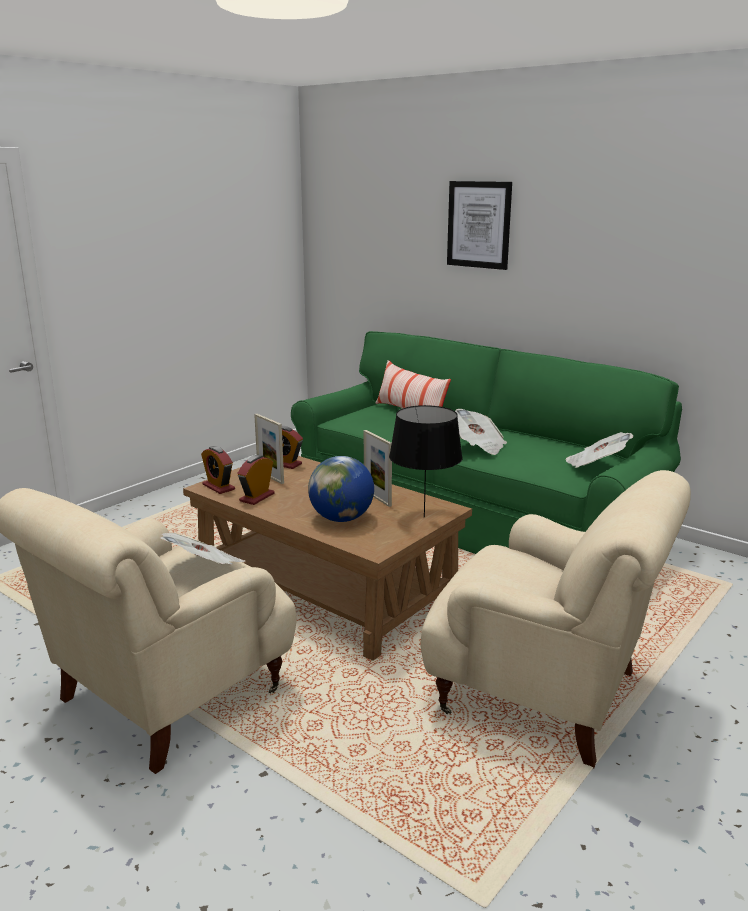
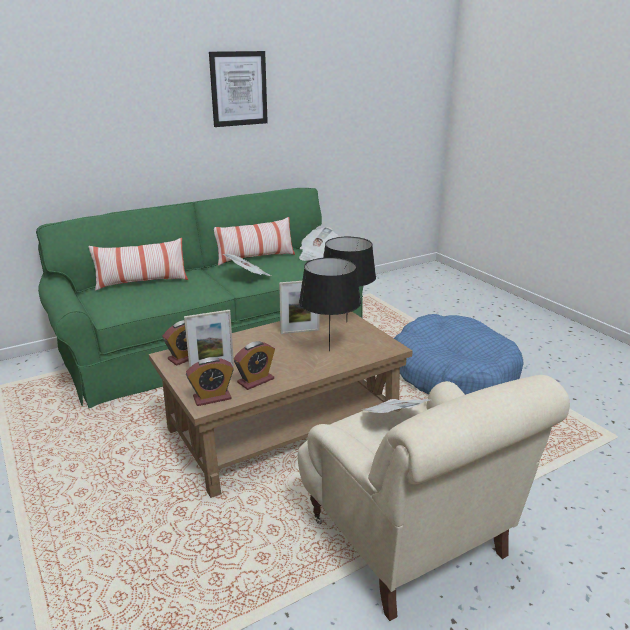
camera: 70 degrees left, 5 degrees up
alarm clock [237,455,275,505] -> alarm clock turned 90 degrees counterclockwise [234,341,275,390]
globe [308,456,374,522] -> black table lamp [299,257,361,351]
beige armchair [421,470,691,769] -> blue dog bed [394,314,524,395]
picture [447,181,512,270] -> picture moved to [209,51,268,127]
none -> pillow [214,217,295,266]

